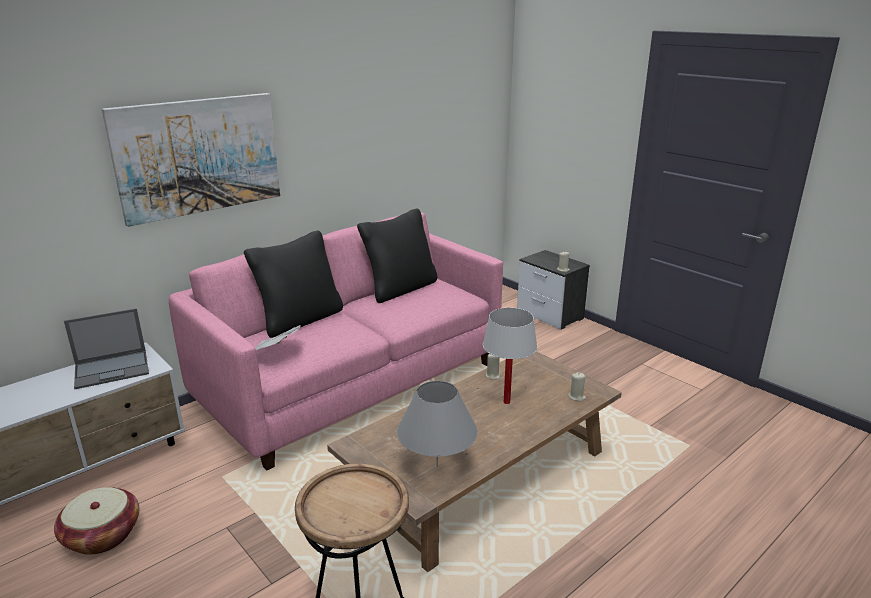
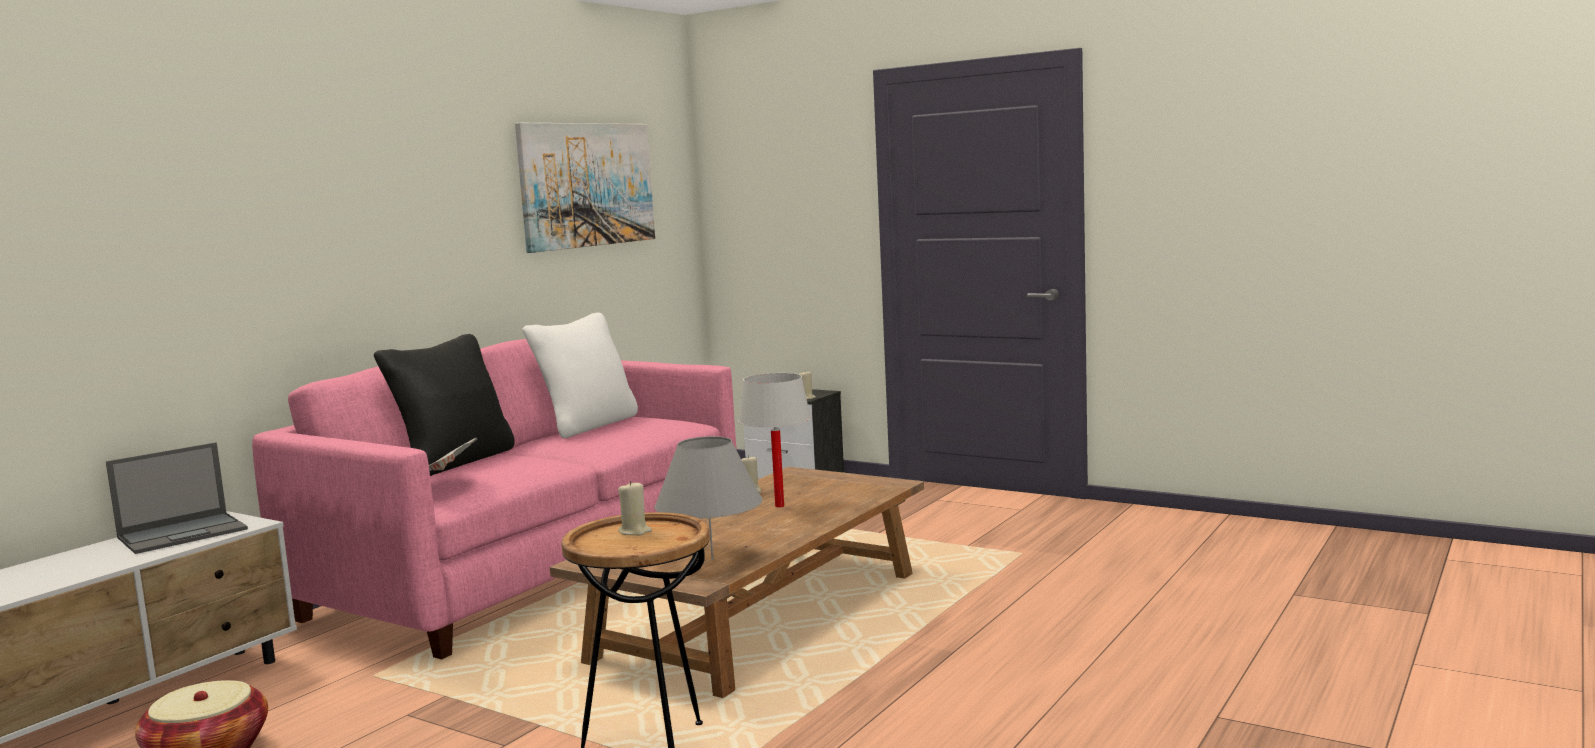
camera: 15 degrees left, 15 degrees down
picture [102,93,280,227] -> picture moved to [515,123,655,253]
black pillow [357,209,437,303] -> white pillow [522,313,638,438]
beige candle [568,372,586,401] -> beige candle moved to [618,481,652,535]

